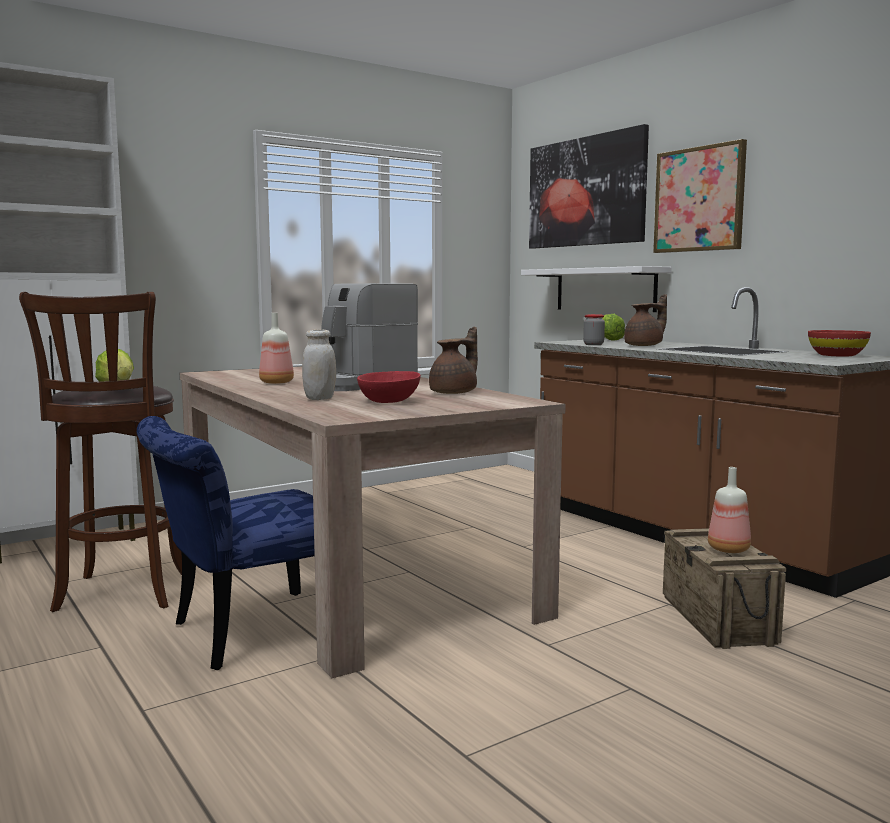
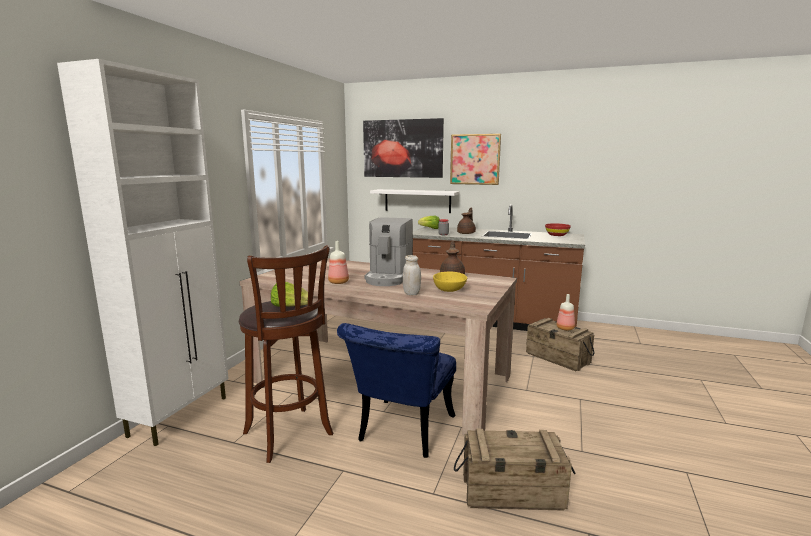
camera: 35 degrees left, 5 degrees up
red bowl [357,371,421,403] -> yellow bowl [433,271,467,292]
none -> crate [454,429,576,511]

